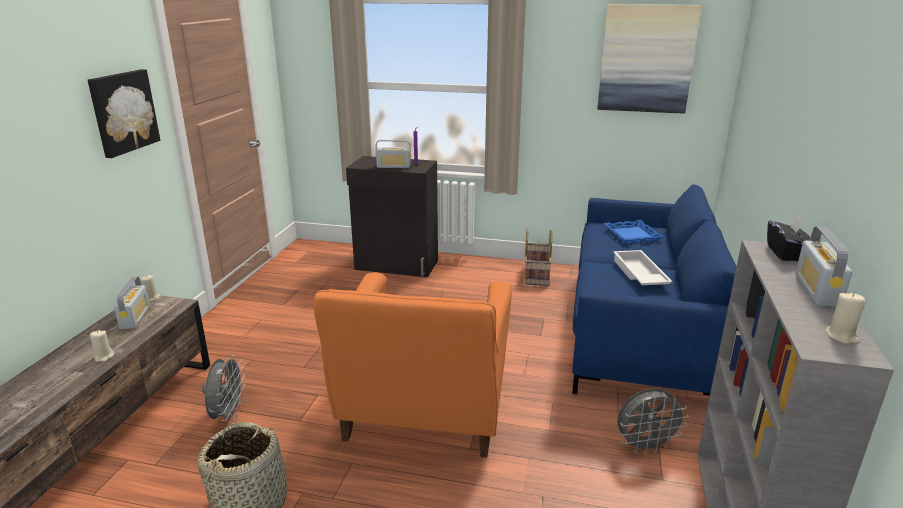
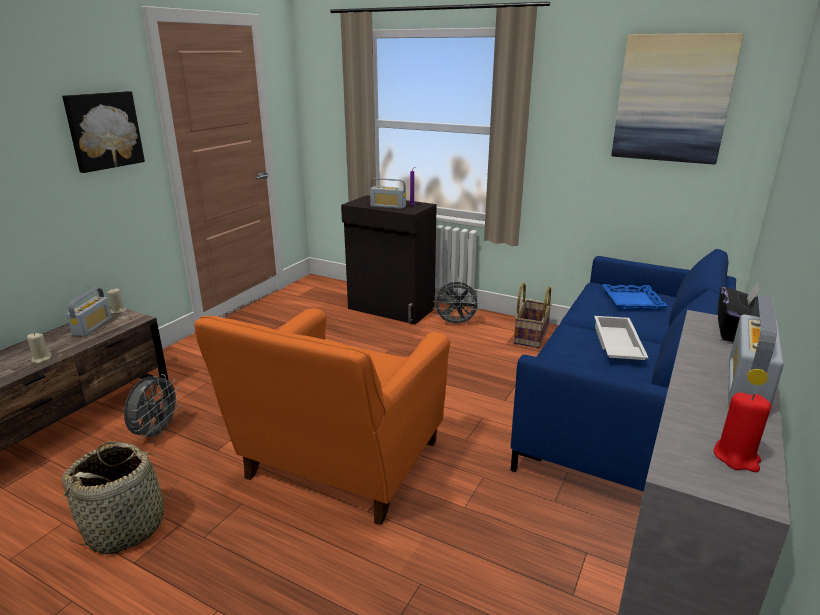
camera: 15 degrees right, 0 degrees up
grey fan [617,388,688,454] -> grey fan moved to [433,282,481,327]
beige candle [826,292,866,344] -> red candle [714,392,771,472]

